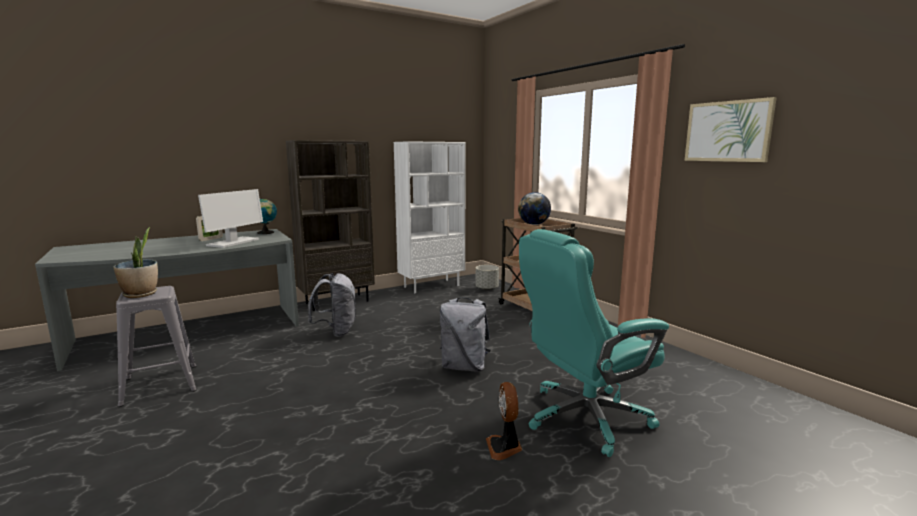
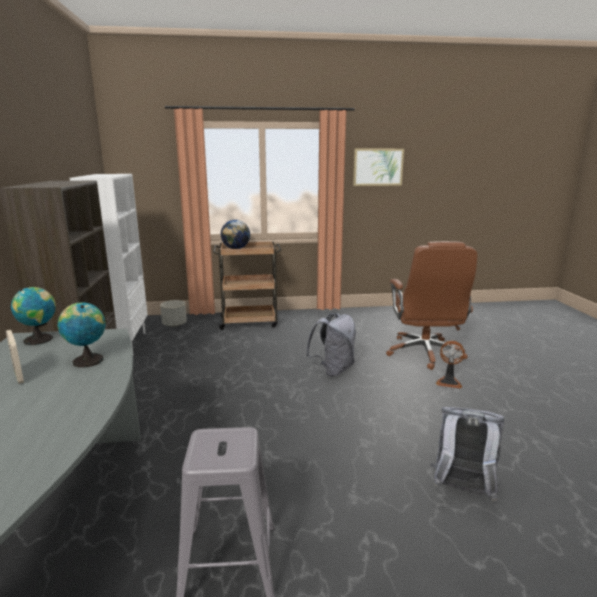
camera: 65 degrees left, 5 degrees up
potted plant [113,227,158,298] -> none
monitor [198,189,263,248] -> globe [58,302,106,367]
grey backpack [308,273,356,337] -> grey backpack moved to [430,407,505,501]
turquoise office chair [519,229,669,457] -> brown office chair [386,241,477,370]

